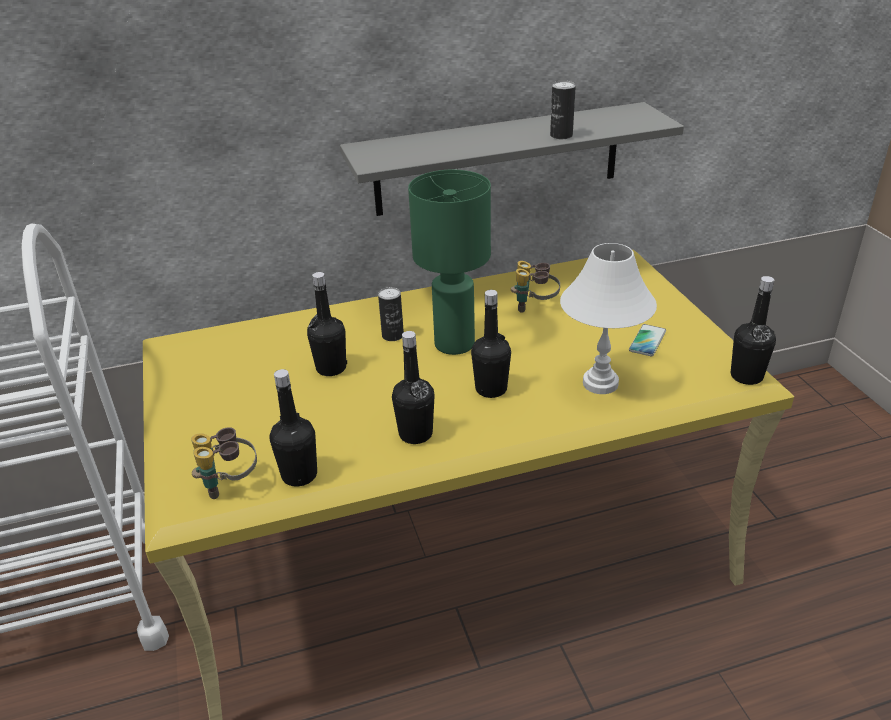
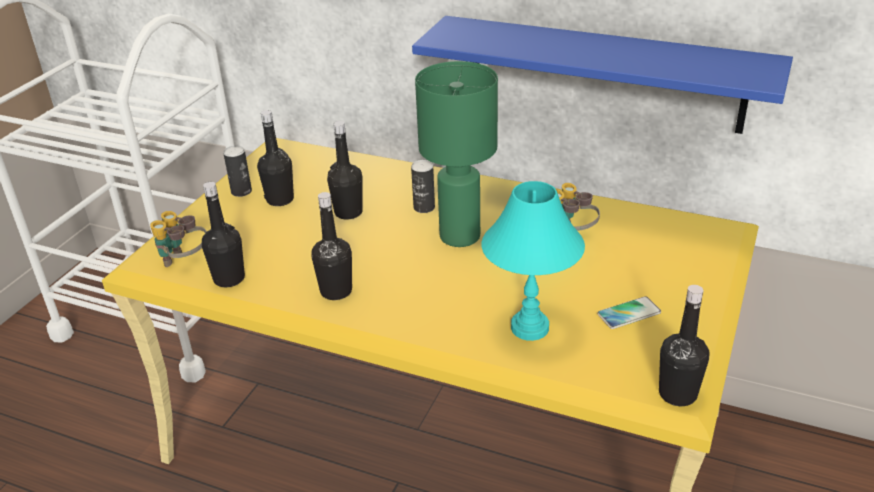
camera: 40 degrees right, 0 degrees up
grey shelf [340,102,684,216] -> blue shelf [412,16,793,134]
black bottle [471,290,511,398] -> black bottle moved to [257,110,294,206]
can [550,81,576,139] -> can moved to [223,145,252,197]
white table lamp [560,243,657,394] -> turquoise table lamp [481,181,585,341]

